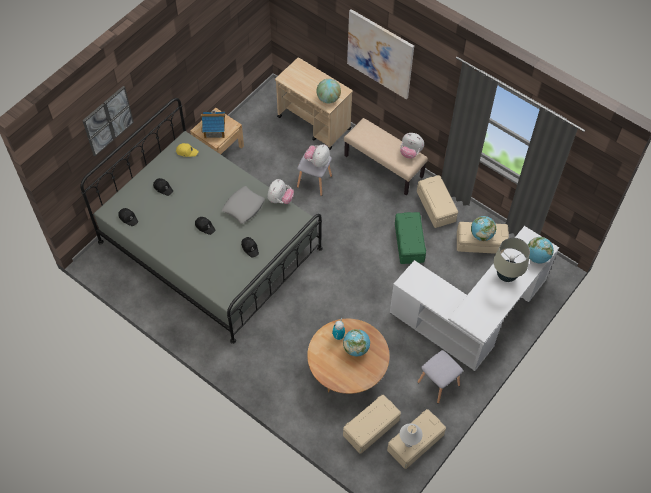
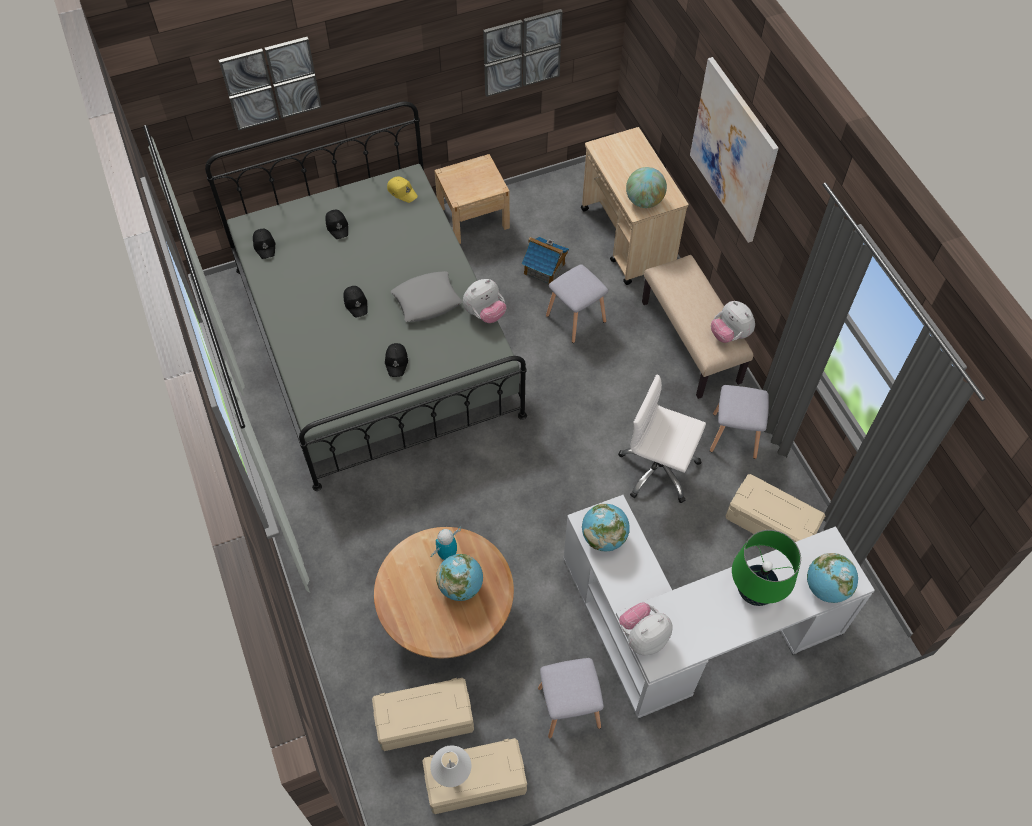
camera: 30 degrees right, 0 degrees up
toy house [201,110,225,138] -> toy house moved to [521,237,569,285]
plush toy [304,144,330,167] -> plush toy moved to [619,602,673,656]
green storage box [395,212,426,264] -> white office chair [618,374,706,503]
beige storage box [417,175,458,228] -> grey stool [710,385,769,459]
globe [471,216,496,241] -> globe moved to [582,504,630,551]
beige table lamp [493,238,530,282] -> green table lamp [732,530,801,606]
none -> picture [483,9,562,97]

